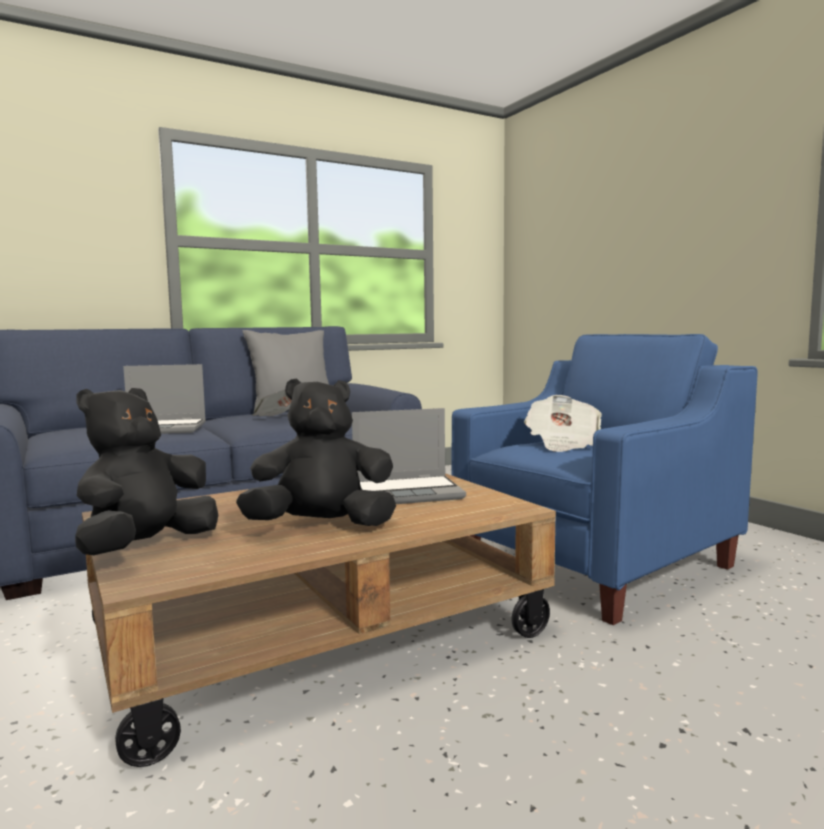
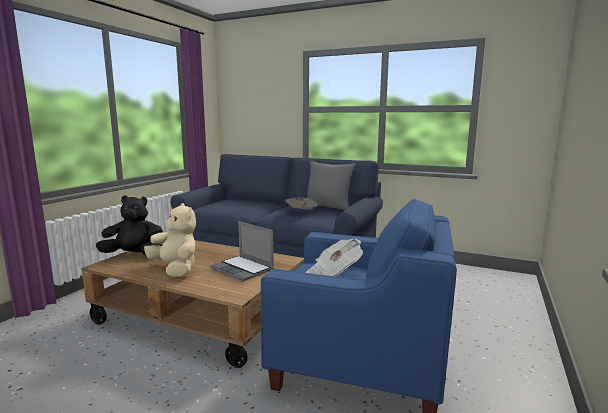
camera: 55 degrees right, 5 degrees up
laptop [123,364,206,434] -> none
black plush toy [236,378,396,526] -> beige plush toy [144,203,196,277]

